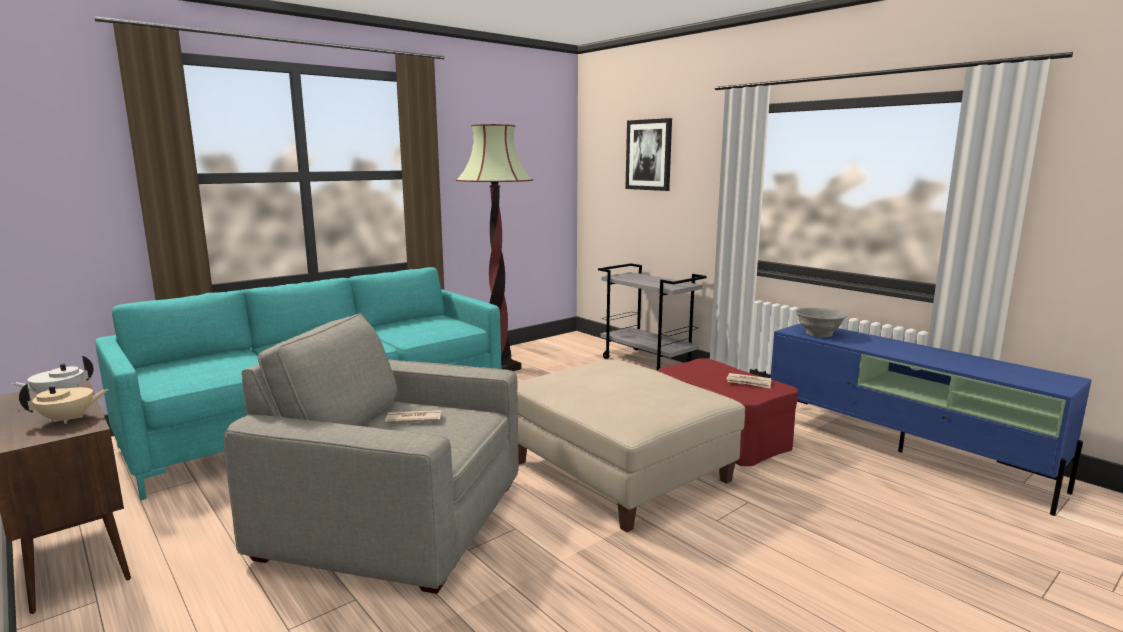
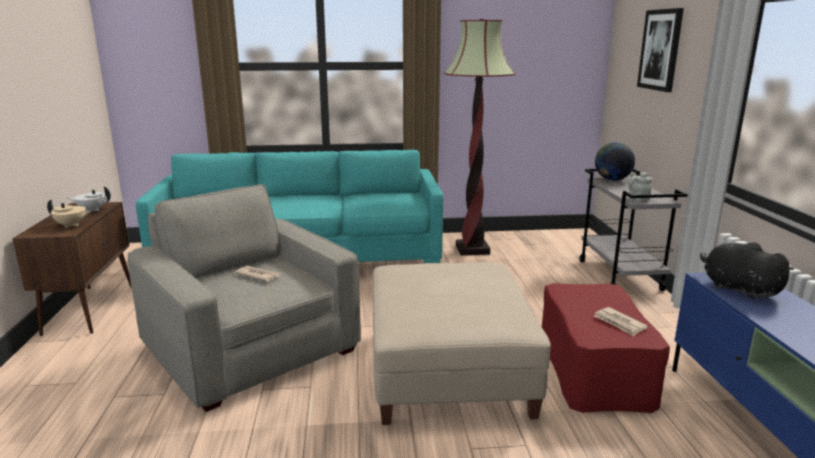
camera: 35 degrees right, 5 degrees up
grey bowl [795,308,848,337] -> black plush toy [700,242,794,300]
none -> globe [595,142,635,181]
none -> grey teapot [627,172,652,202]

